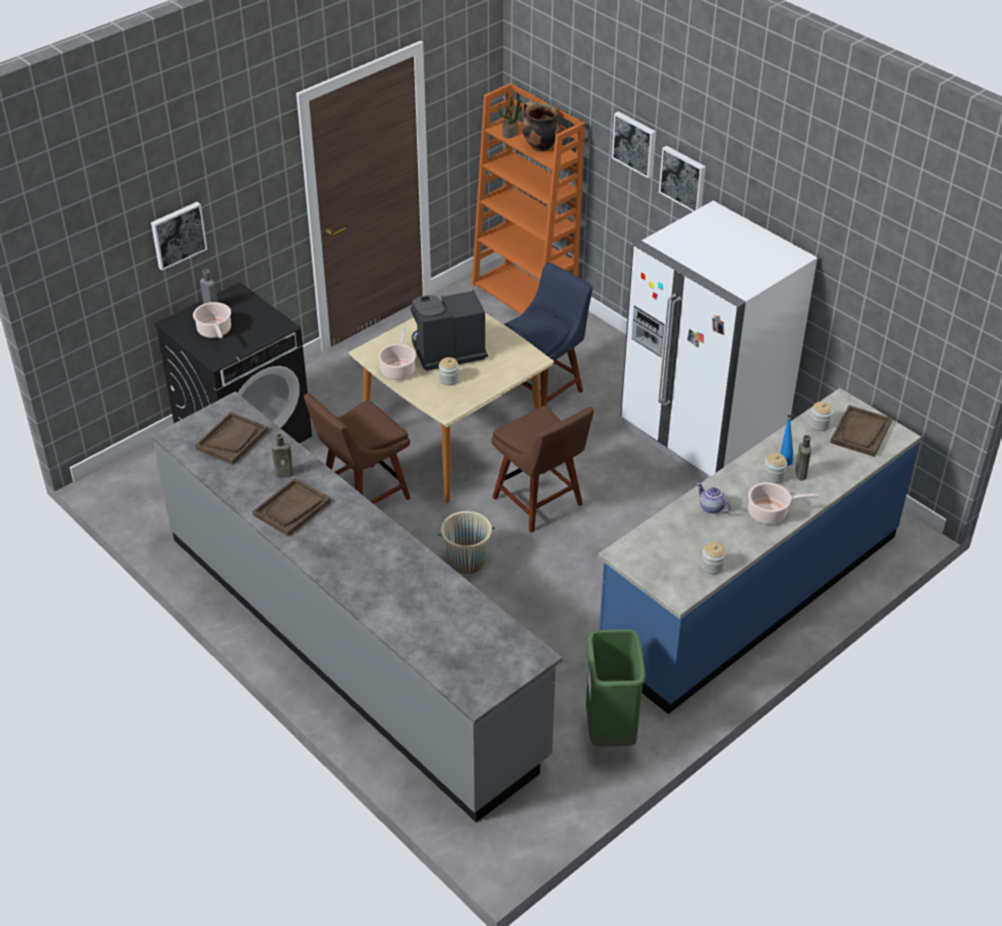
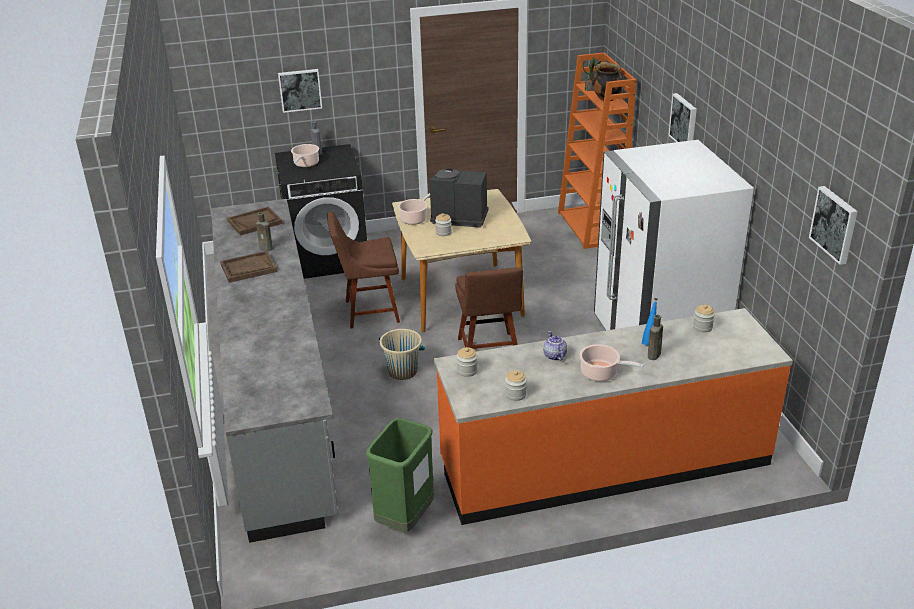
camera: 30 degrees right, 10 degrees down
blue chair [504,262,593,407] -> none
blue counter [598,388,921,714] -> orange counter [434,308,793,525]
picture [612,111,656,178] -> picture moved to [809,186,858,265]
jar [763,453,787,484] -> jar moved to [456,347,478,377]
brown tray [830,405,892,457] -> none

